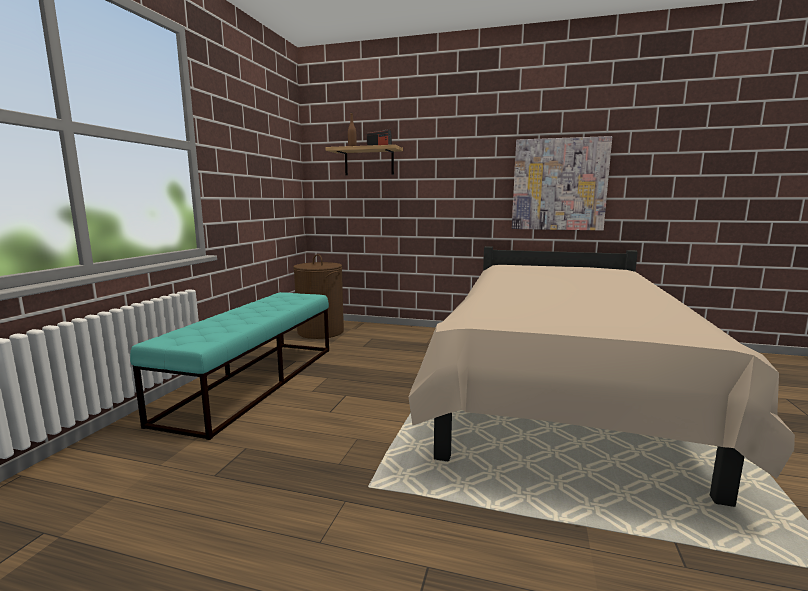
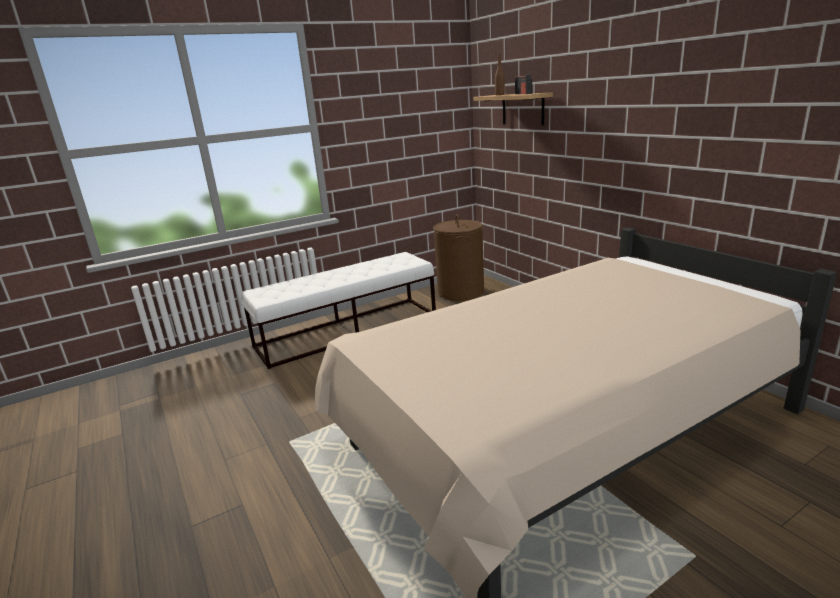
camera: 45 degrees right, 10 degrees up
turquoise bench [130,292,329,440] -> white bench [241,252,436,369]
picture [512,136,612,230] -> none

